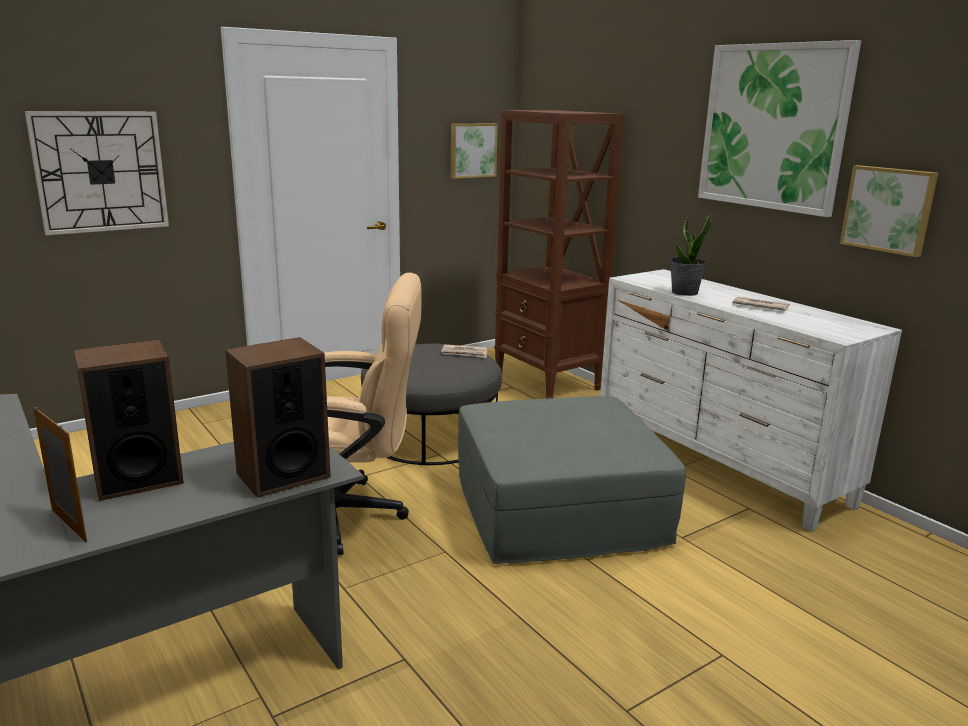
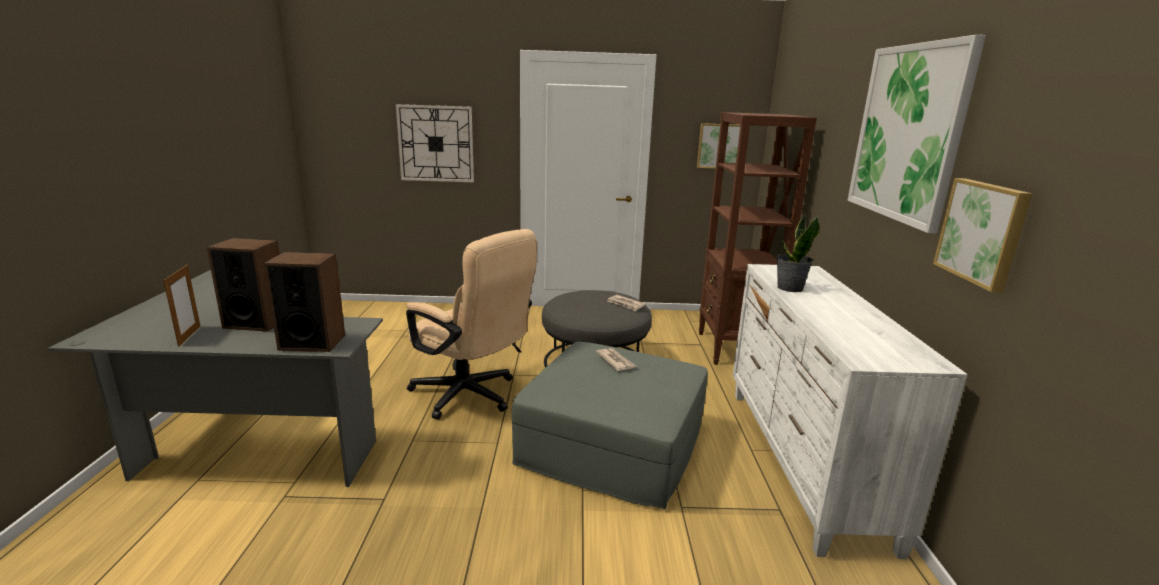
camera: 35 degrees right, 0 degrees up
newspaper [732,297,790,311] -> newspaper moved to [596,348,636,371]

